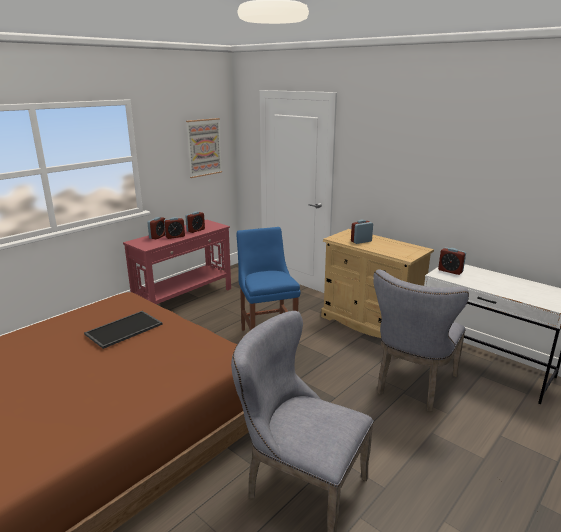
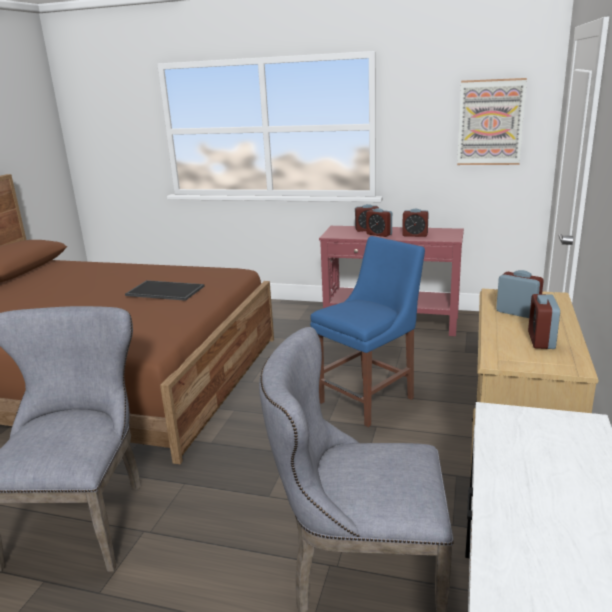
camera: 65 degrees right, 0 degrees up
alarm clock [438,247,466,275] -> alarm clock moved to [528,294,560,349]

